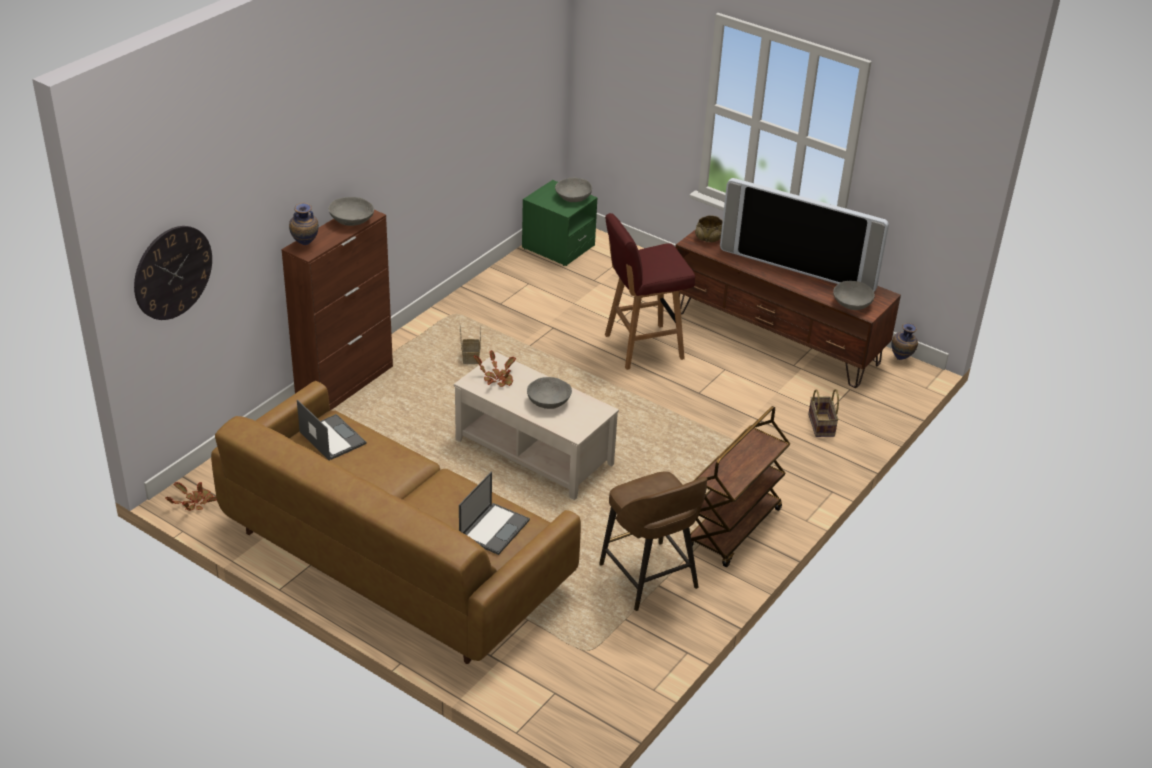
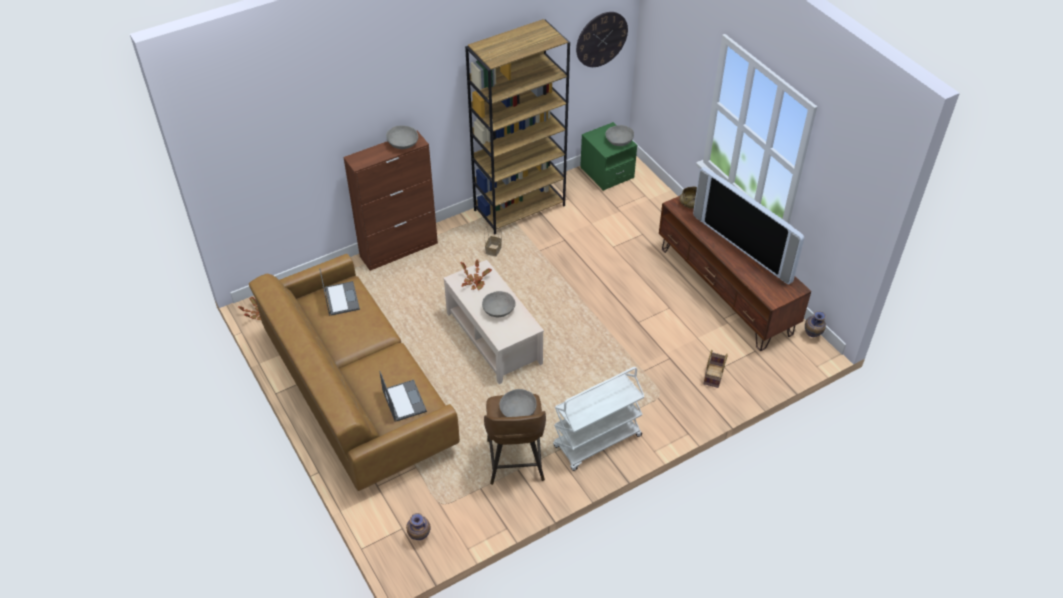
camera: 25 degrees right, 10 degrees up
wall clock [134,226,212,320] -> wall clock moved to [576,12,628,67]
vase [289,202,319,245] -> vase moved to [406,513,430,540]
laptop [459,472,530,555] -> laptop turned 75 degrees counterclockwise [379,371,427,422]
red stool [605,213,695,370] -> none
brown cart [685,406,790,567] -> white cart [553,367,645,471]
grey bowl [833,281,875,310] -> grey bowl moved to [499,389,536,417]
none -> brown bookcase [465,19,570,235]

